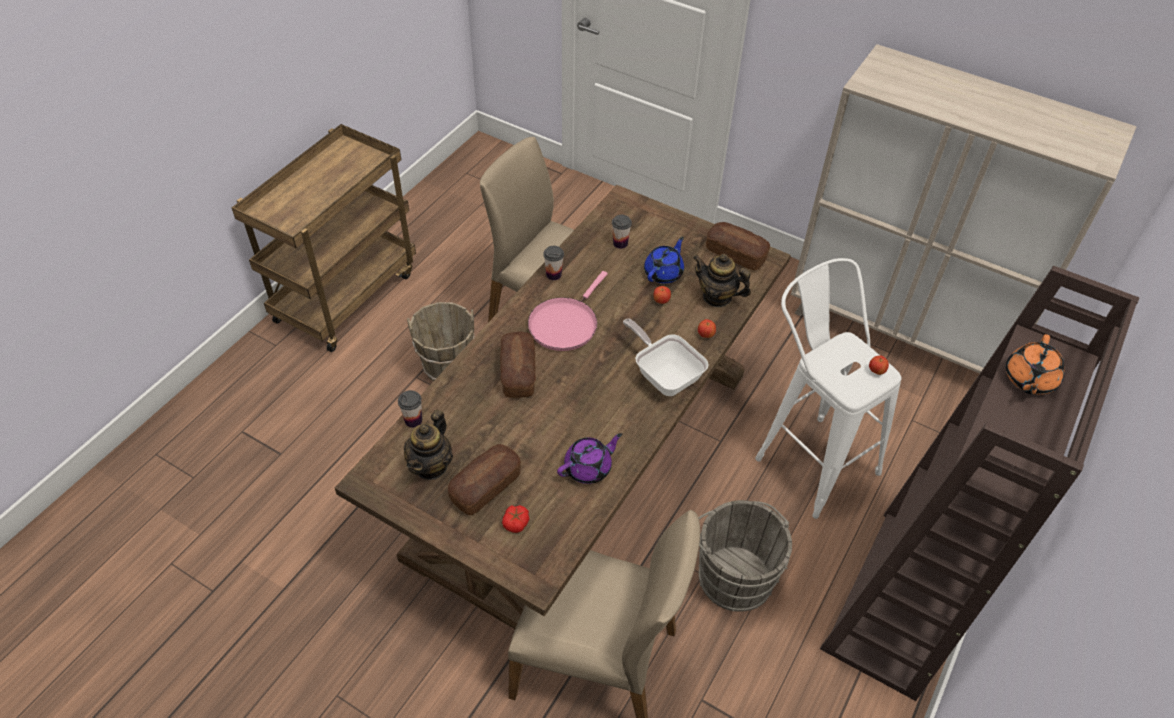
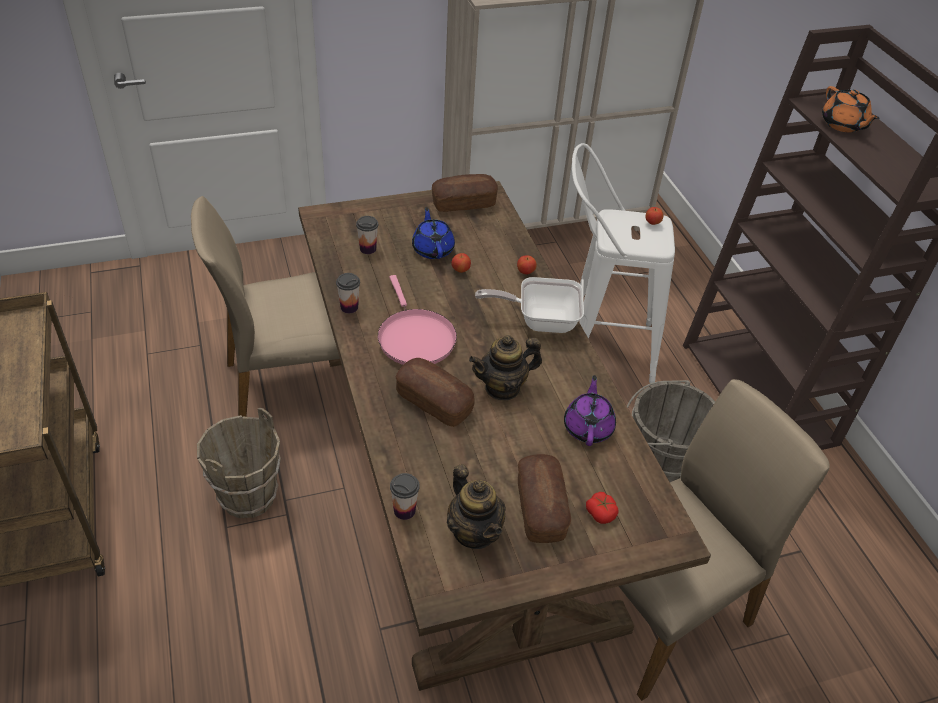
camera: 50 degrees left, 5 degrees down
teapot [693,254,751,308] -> teapot moved to [469,335,542,401]

